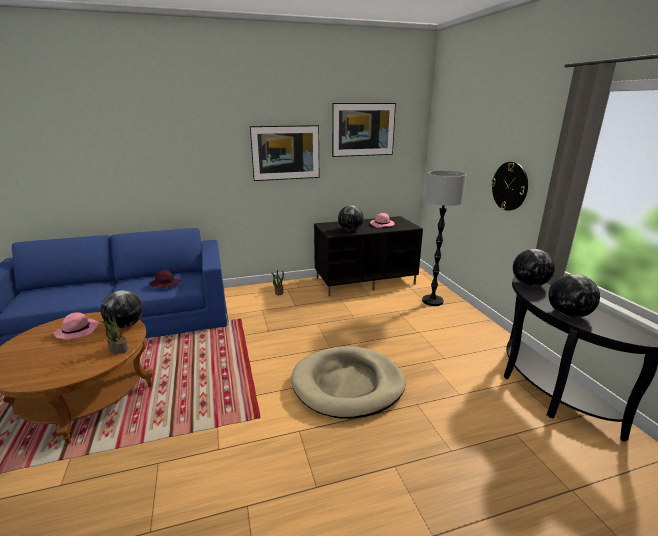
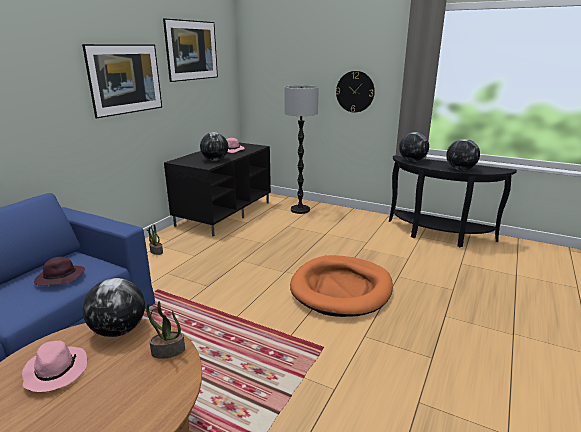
camera: 45 degrees left, 0 degrees up
beige dog bed [291,346,406,419] -> orange dog bed [290,255,393,317]

